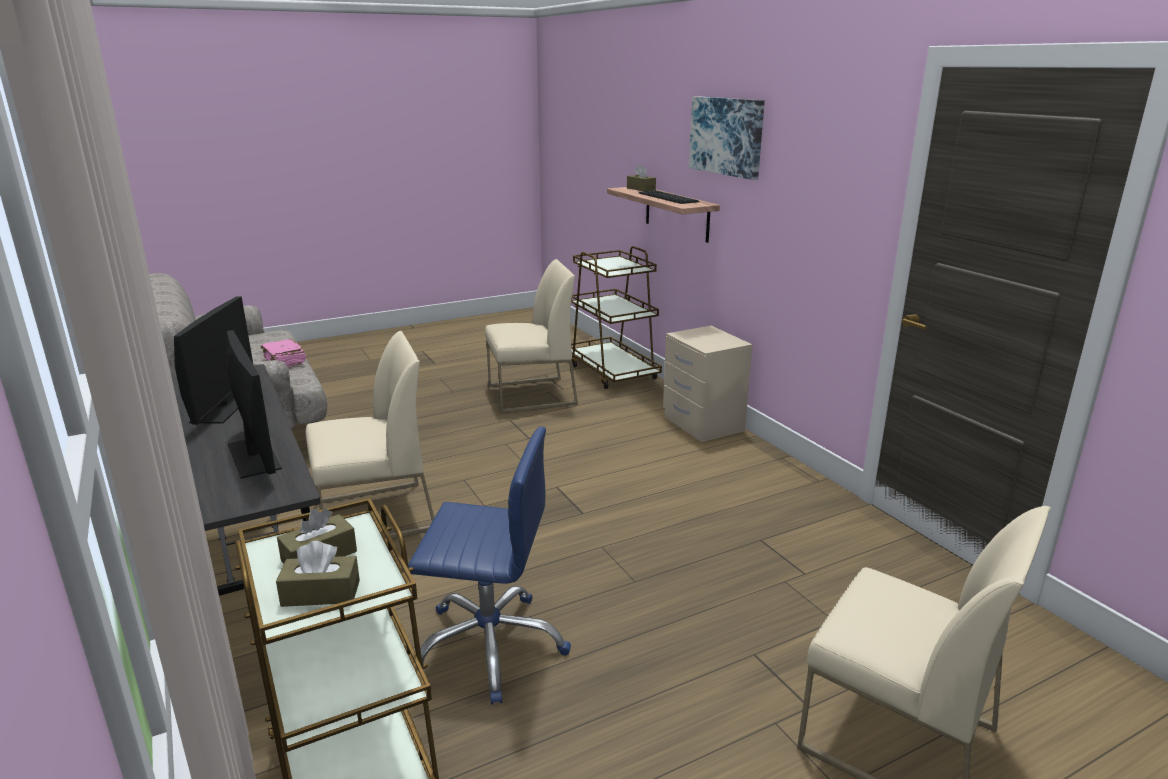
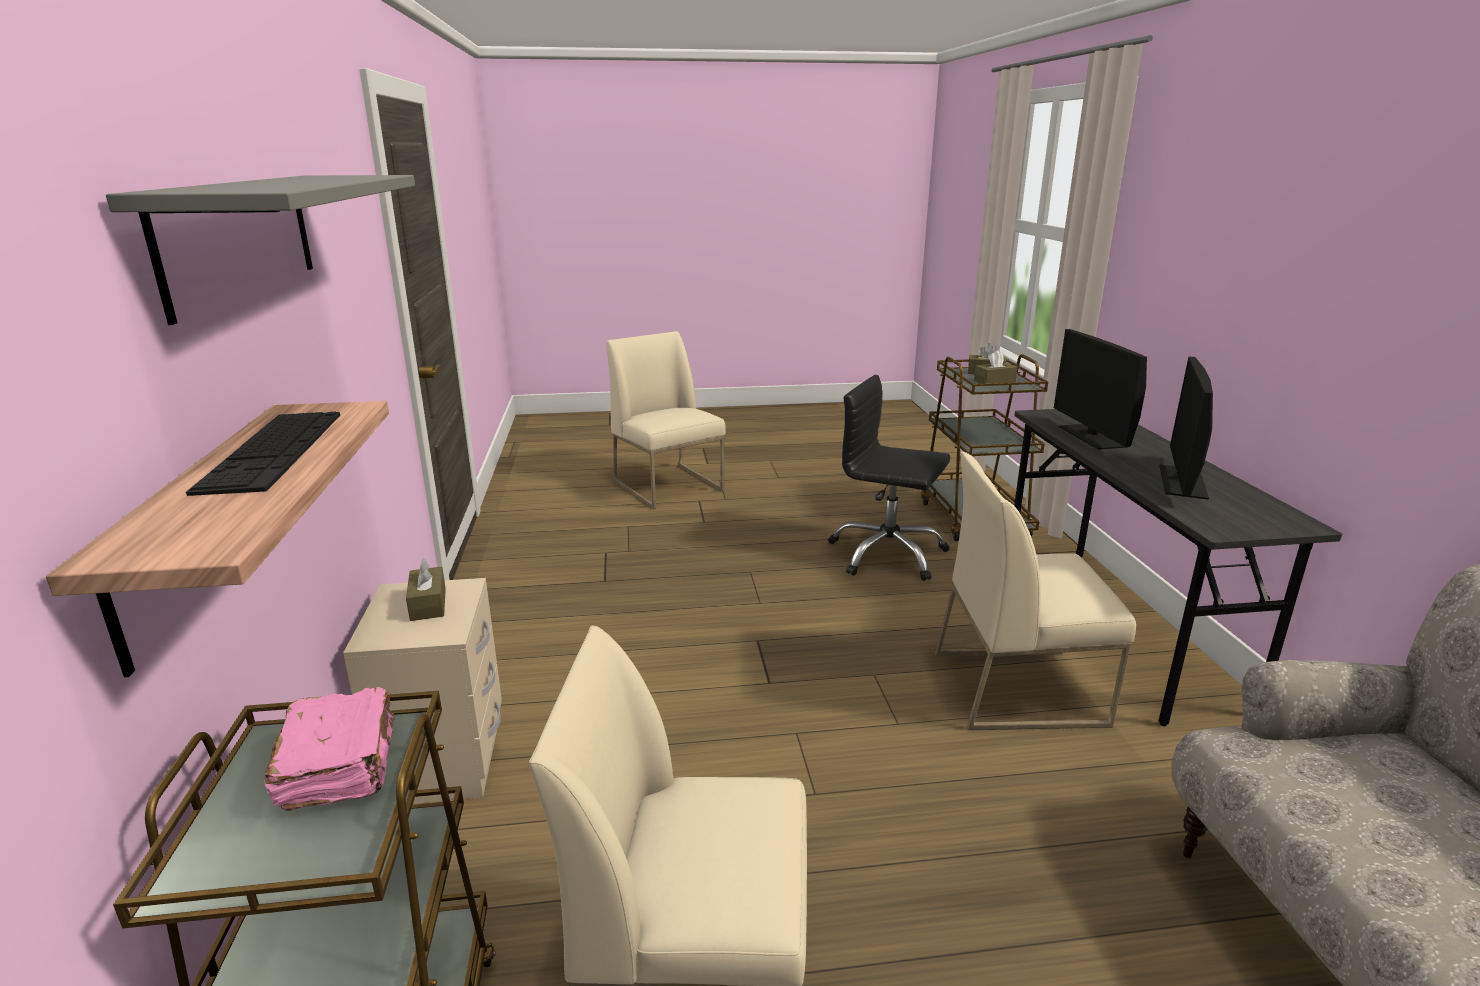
camera: 160 degrees left, 0 degrees up
pink book [261,339,306,367] -> pink book moved to [265,687,395,811]
blue office chair [408,426,571,704] -> black office chair [828,375,950,581]
brown tissue box [627,165,656,191] -> brown tissue box moved to [406,558,446,621]
picture [689,96,765,180] -> grey shelf [106,175,415,325]

